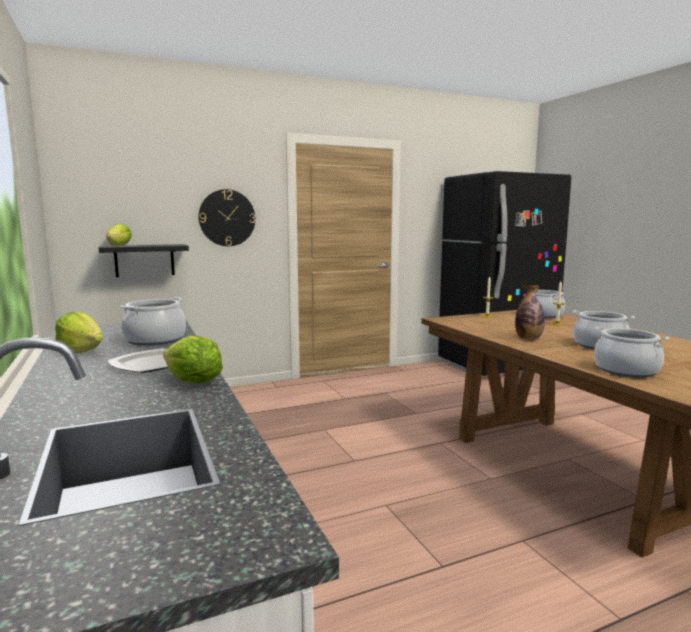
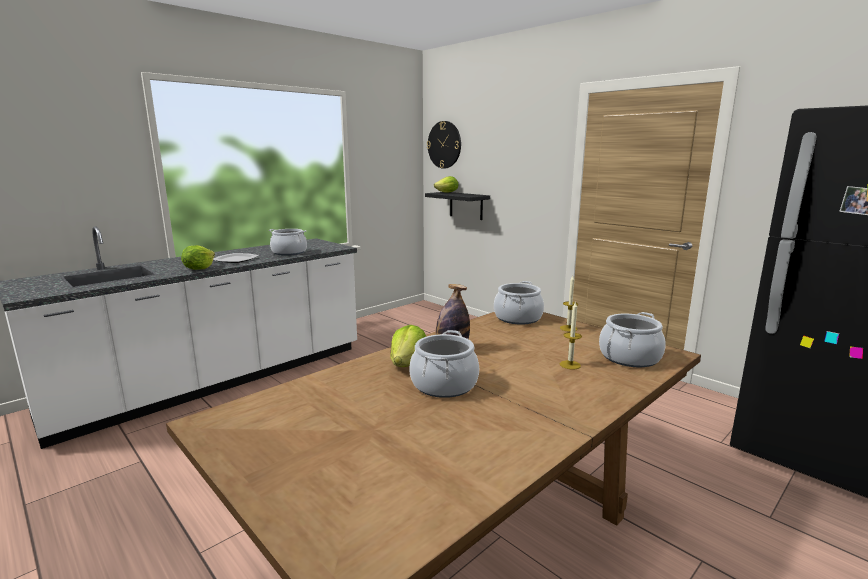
camera: 70 degrees right, 5 degrees up
lettuce [55,312,103,353] -> lettuce moved to [390,325,426,367]
wall clock [199,189,255,246] -> wall clock moved to [427,121,461,168]
cooking pot [594,327,670,378] -> cooking pot moved to [494,281,544,325]

